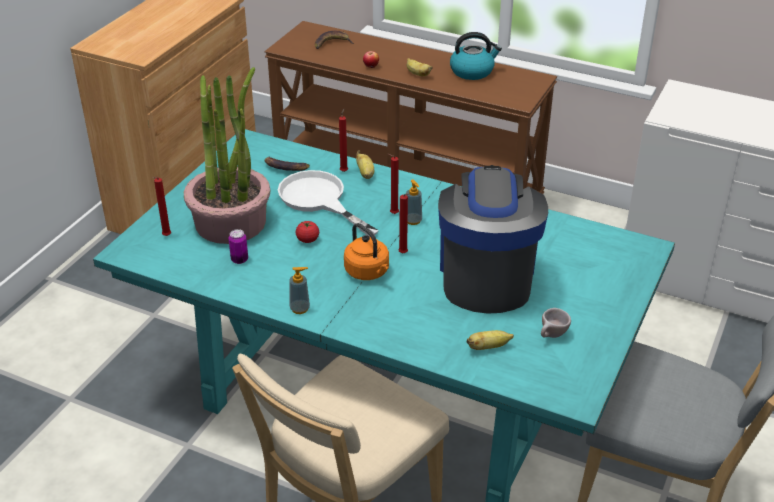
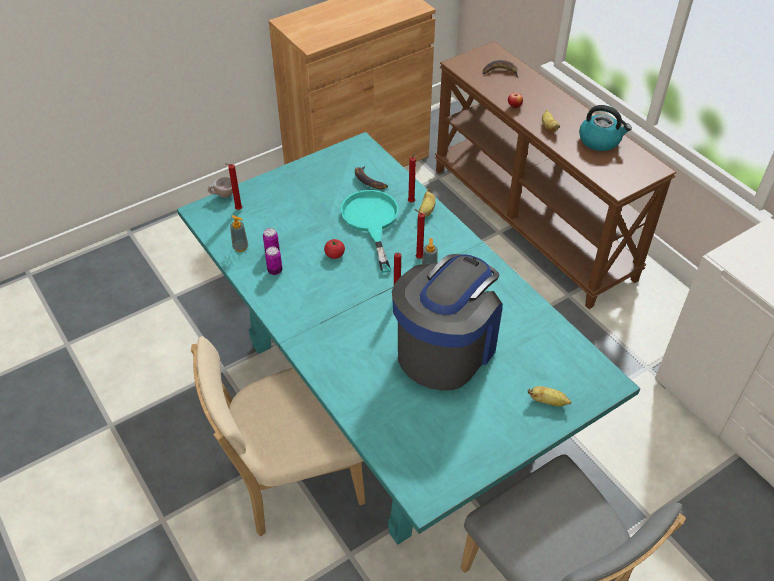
camera: 30 degrees right, 10 degrees up
potted plant [184,67,270,244] -> none
white frying pan [278,170,379,237] -> turquoise frying pan [341,190,399,273]
soap dispenser [289,267,310,314] -> soap dispenser moved to [230,215,248,252]
orange kettle [344,223,389,280] -> none
banana [467,330,514,350] -> banana moved to [528,386,571,406]
beige cup [541,308,571,338] -> beige cup moved to [208,176,233,198]
none -> can [265,247,282,275]

